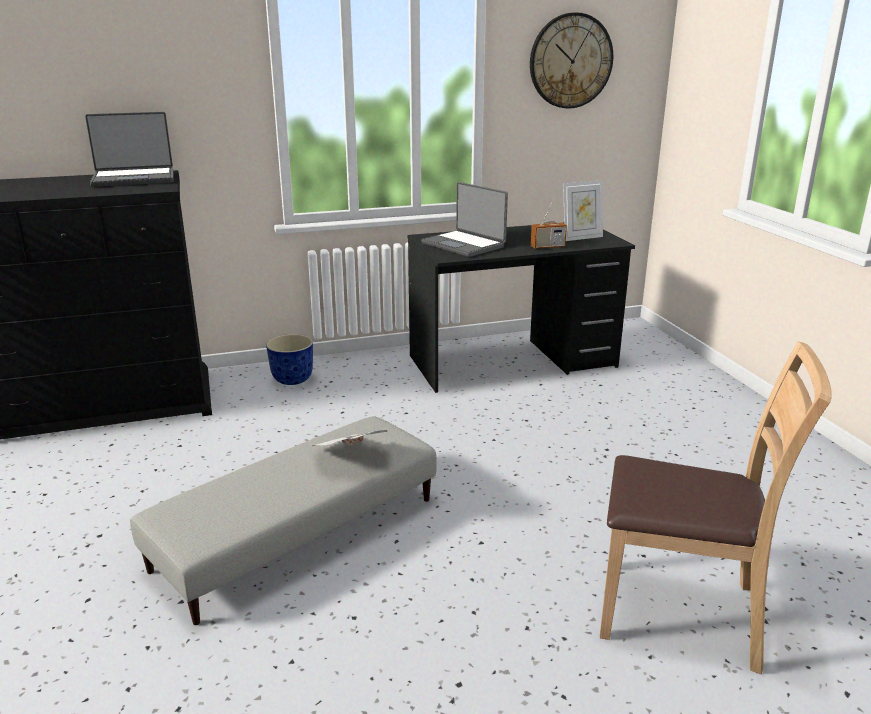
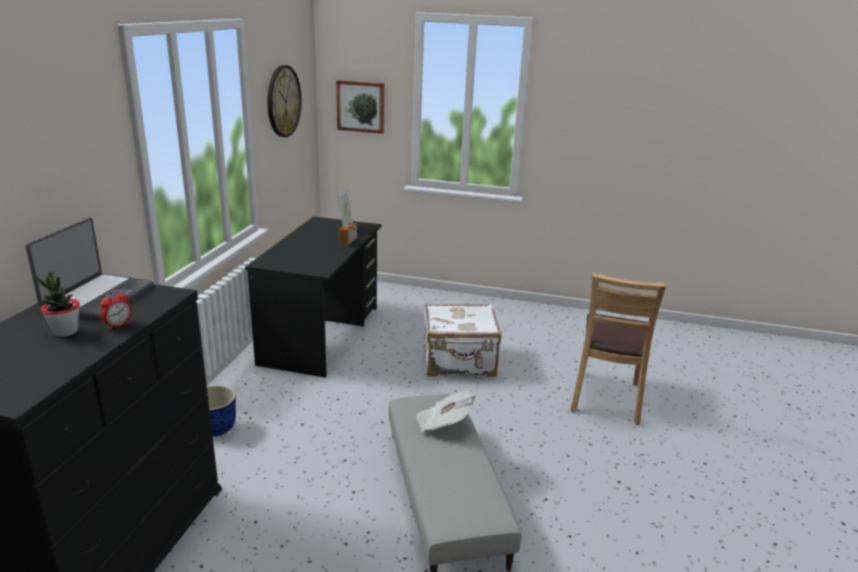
camera: 60 degrees left, 0 degrees up
laptop [421,182,508,257] -> none
brown chair [600,341,832,674] -> brown chair turned 150 degrees clockwise [570,273,666,425]
none -> potted plant [36,272,80,337]
none -> alarm clock [100,290,132,330]
none -> picture [336,80,384,134]
none -> white suitcase [424,303,501,377]

